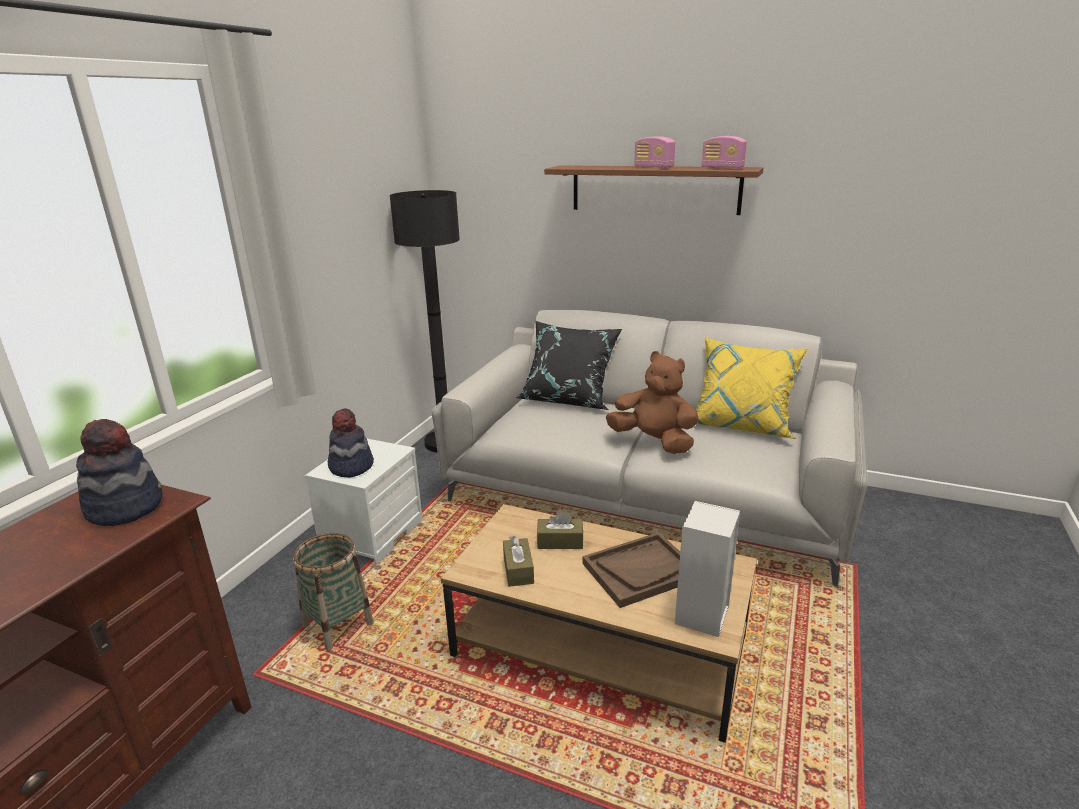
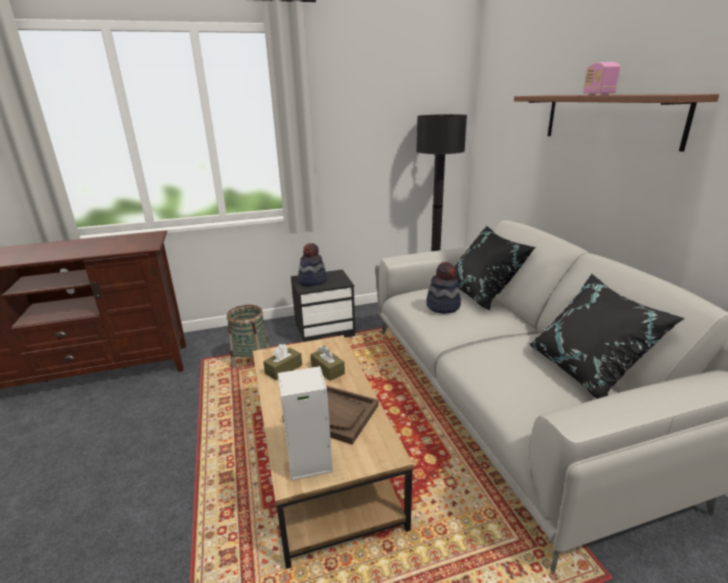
camera: 50 degrees right, 0 degrees up
hat [76,419,163,526] -> hat moved to [426,262,461,314]
white nightstand [305,438,422,566] -> black nightstand [291,269,356,342]
brown plush toy [606,351,699,454] -> none
yellow pillow [696,337,808,439] -> black pillow [529,274,685,399]
radio [702,136,747,169] -> none

